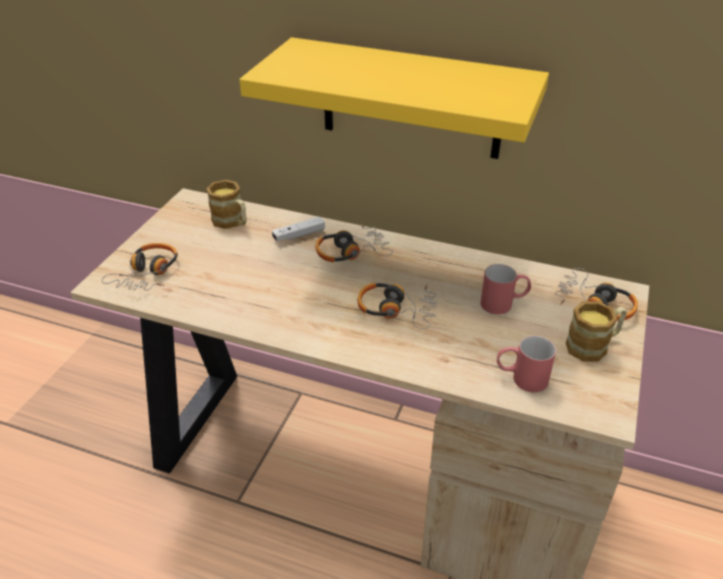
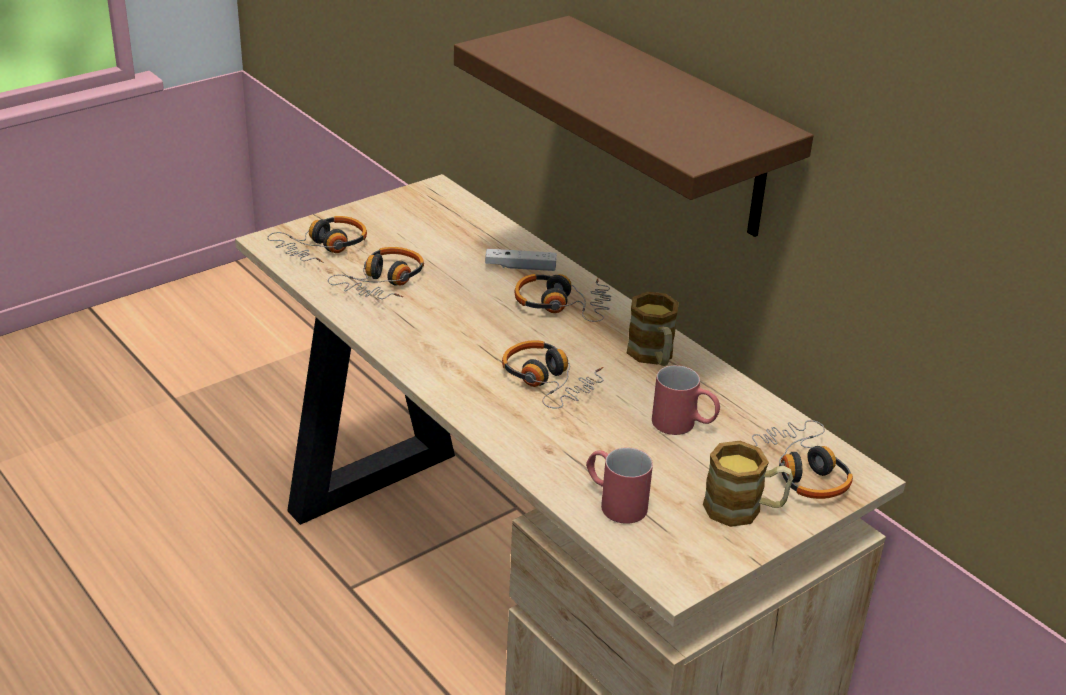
camera: 30 degrees right, 5 degrees down
mug [206,180,247,229] -> mug moved to [627,292,679,366]
yellow shelf [239,37,549,159] -> brown shelf [454,16,813,237]
none -> headphones [328,247,424,299]

